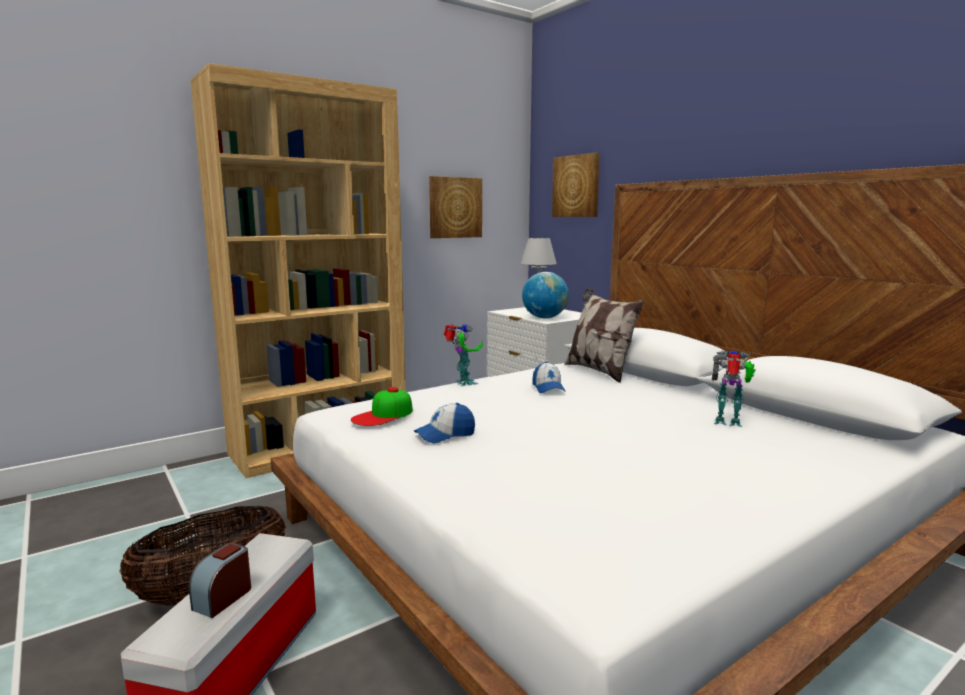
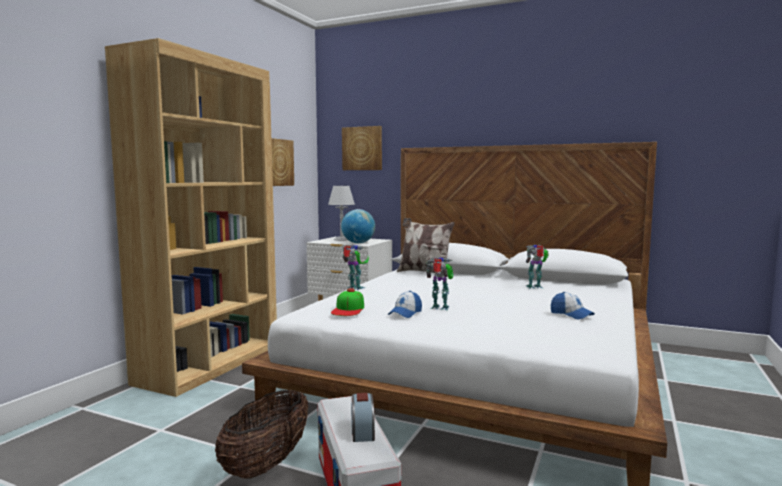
camera: 30 degrees left, 5 degrees down
cap [533,362,566,393] -> cap moved to [551,292,595,319]
none -> toy robot [426,257,454,310]

